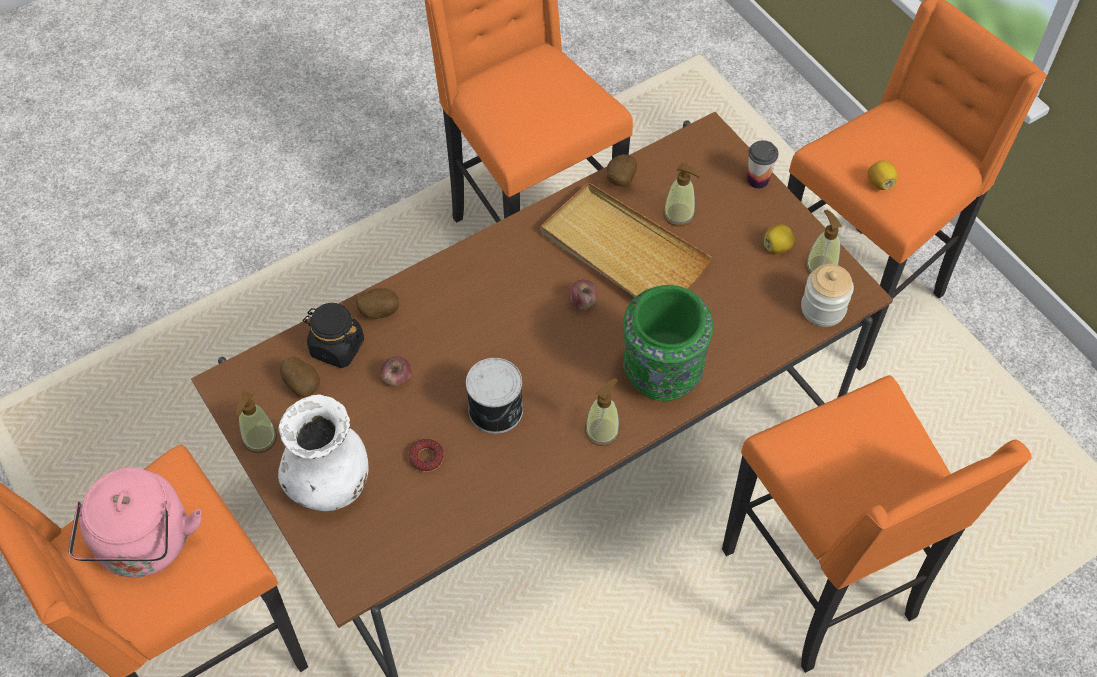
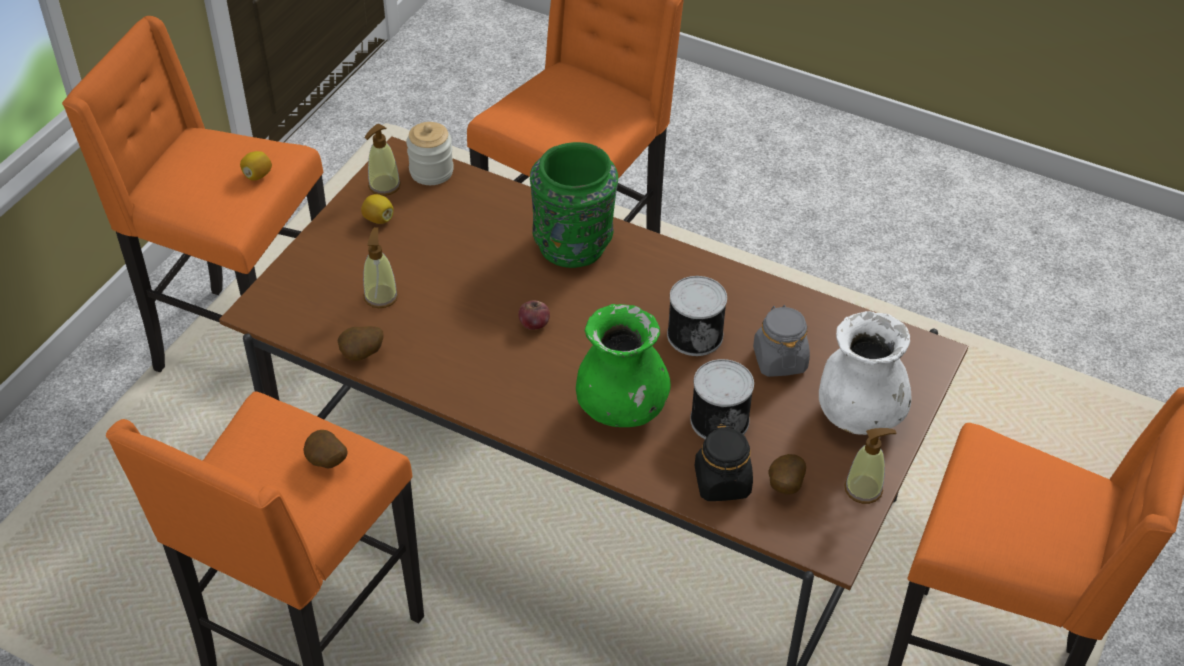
camera: 120 degrees left, 10 degrees down
pink kettle [68,468,201,578] -> none
potato [356,288,399,319] -> potato moved to [303,430,347,468]
apple [381,356,411,386] -> can [690,359,754,439]
donut [408,439,444,472] -> grey jar [753,305,810,377]
beige tray [541,182,712,297] -> none
soap dispenser [585,378,620,446] -> none
cup [747,140,778,189] -> none
none -> green vase [576,304,671,427]

